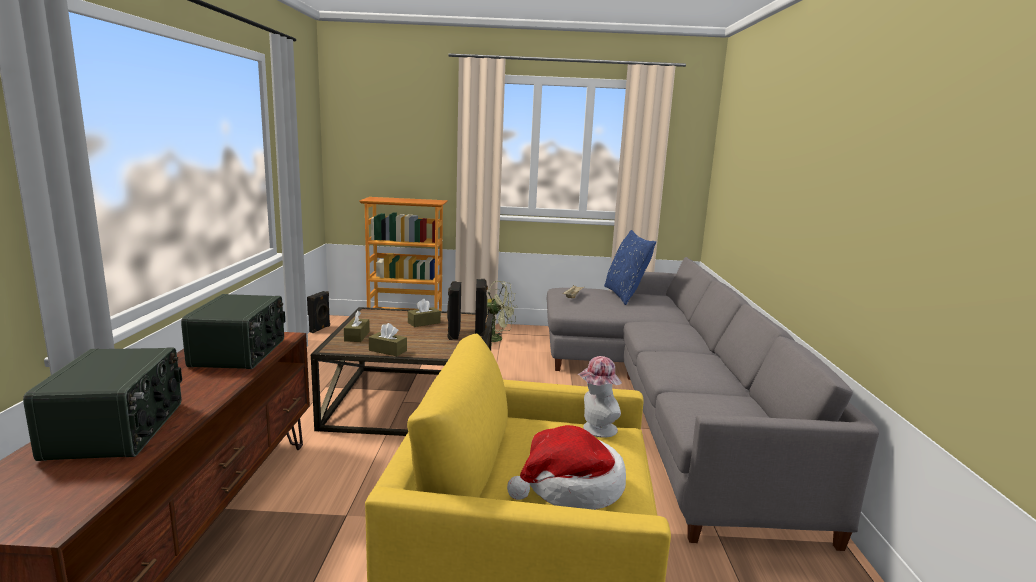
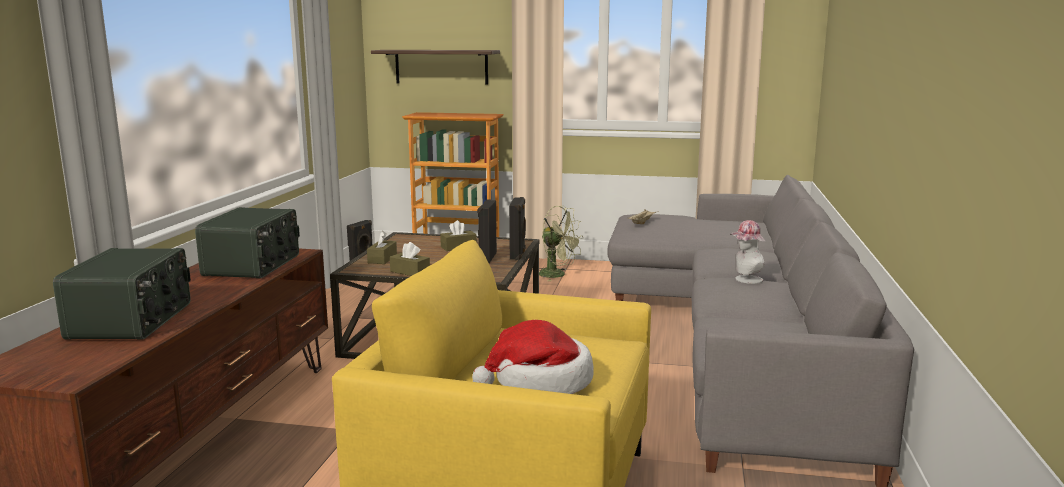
camera: 10 degrees right, 0 degrees up
hat [577,356,622,438] -> hat moved to [730,220,766,284]
blue pillow [604,230,656,305] -> none
none -> shelf [371,50,500,84]

